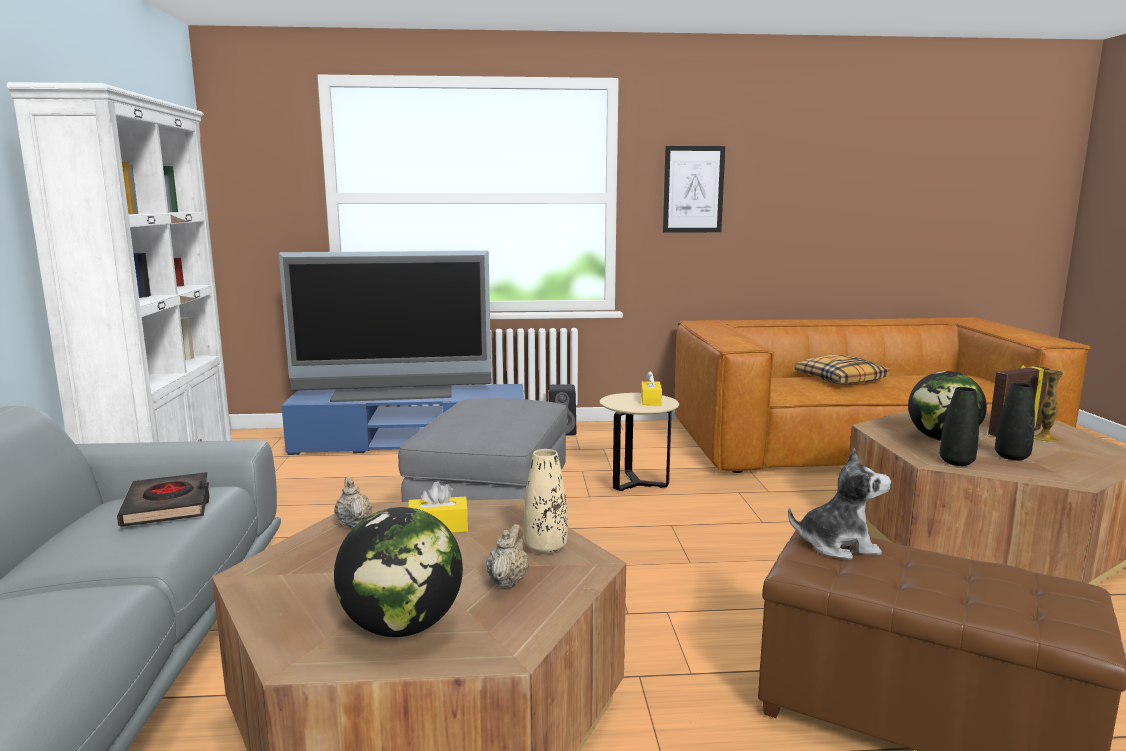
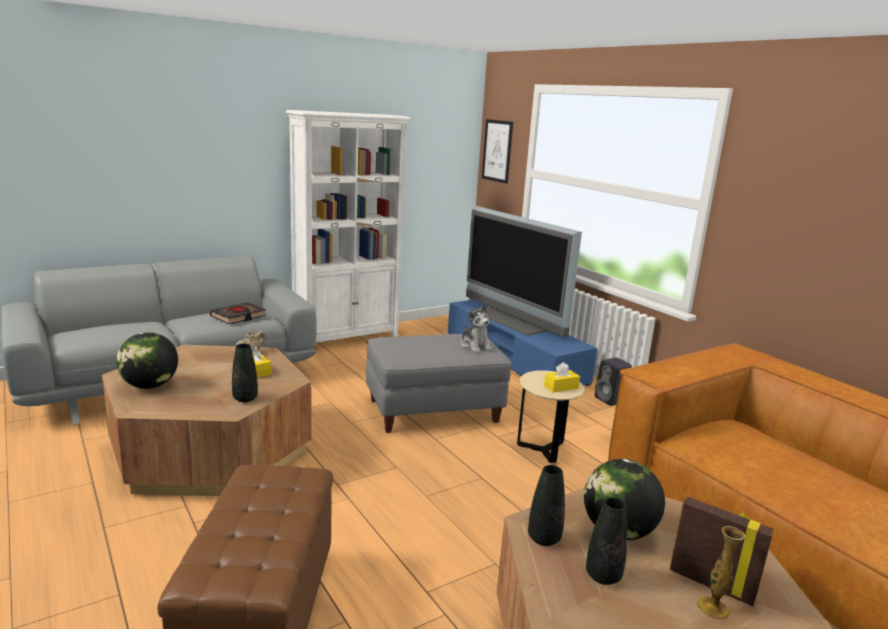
camera: 60 degrees right, 5 degrees up
beige teapot [486,524,529,588] -> none
beige vase [524,449,568,554] -> black vase [232,344,258,402]
picture [663,146,725,233] -> picture moved to [482,119,513,184]
plush toy [788,448,891,560] -> plush toy moved to [461,304,492,353]
pillow [795,355,890,385] -> none

